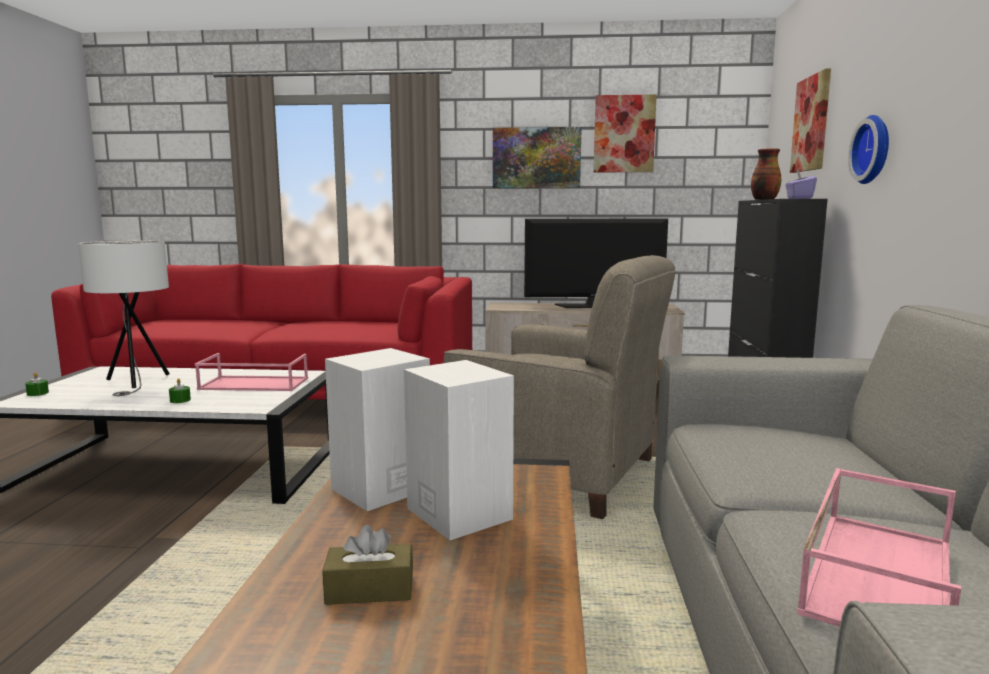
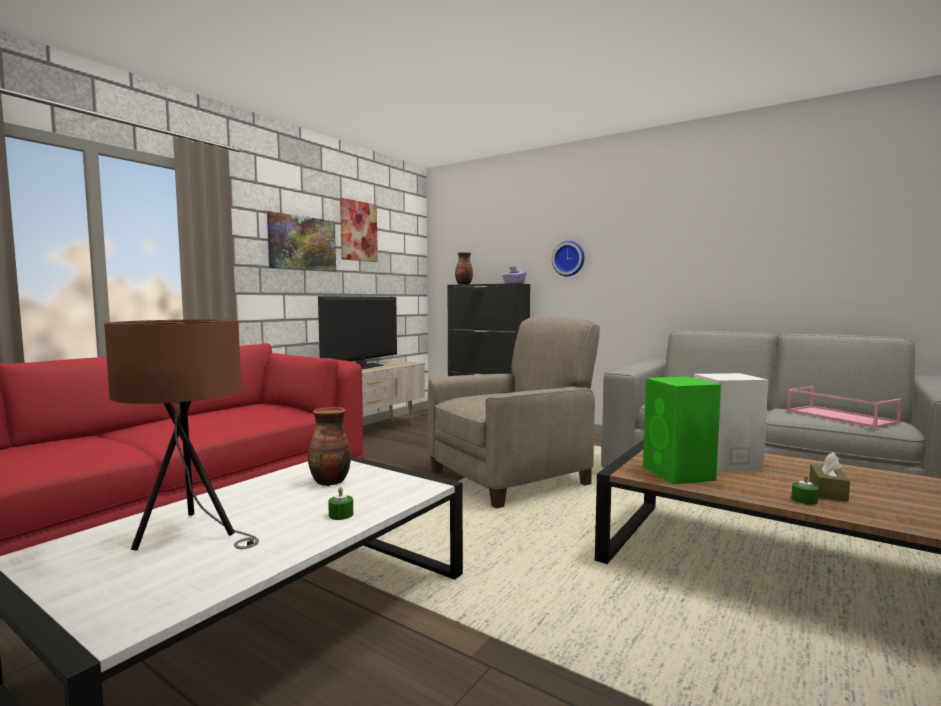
camera: 60 degrees left, 5 degrees down
green candle [25,372,49,396] -> green candle moved to [791,474,819,505]
white table lamp [78,241,170,396] -> brown table lamp [104,319,259,550]
pink tray [195,353,308,391] -> vase [308,407,351,486]
white speaker [325,348,430,511] -> green speaker [643,377,721,484]
picture [790,68,831,173] -> none

